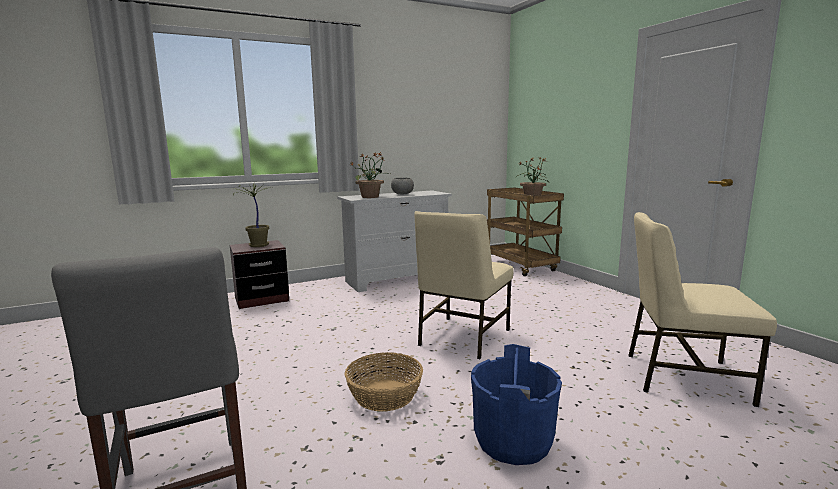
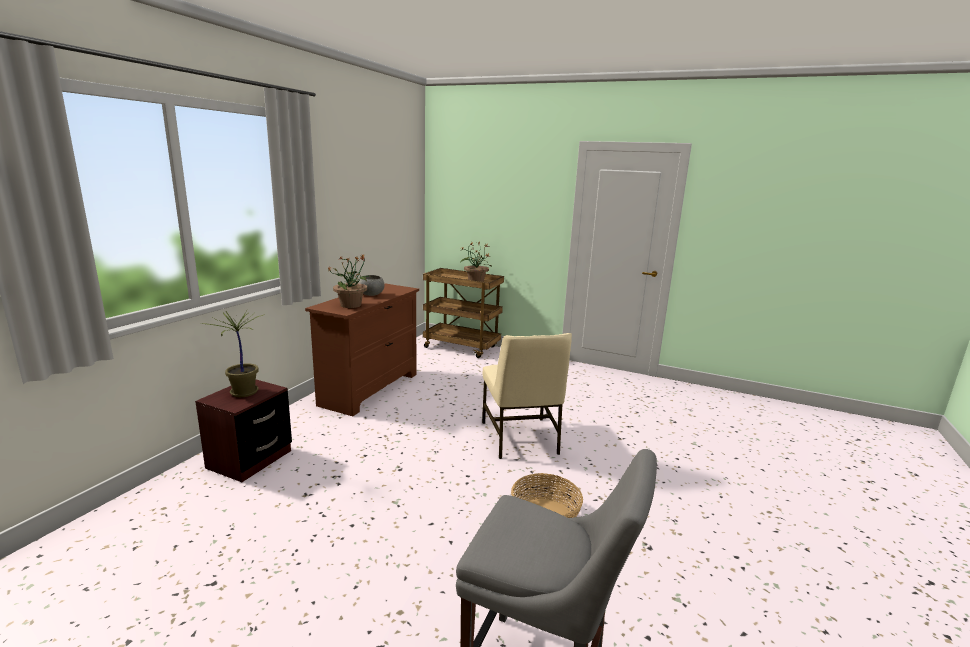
camera: 40 degrees left, 5 degrees up
white dresser [338,191,452,292] -> brown dresser [305,283,419,416]
blue bucket [471,344,562,465] -> none
beige chair [628,212,777,407] -> none

